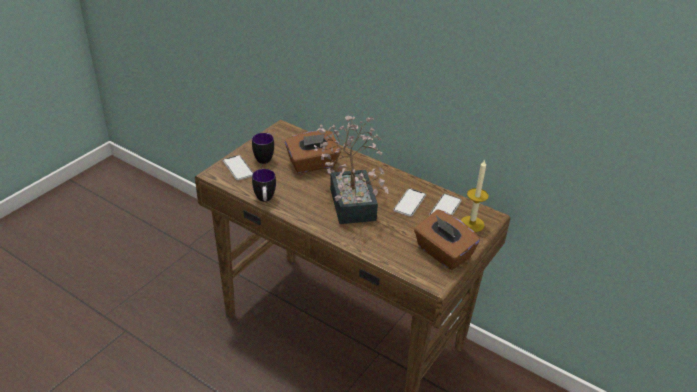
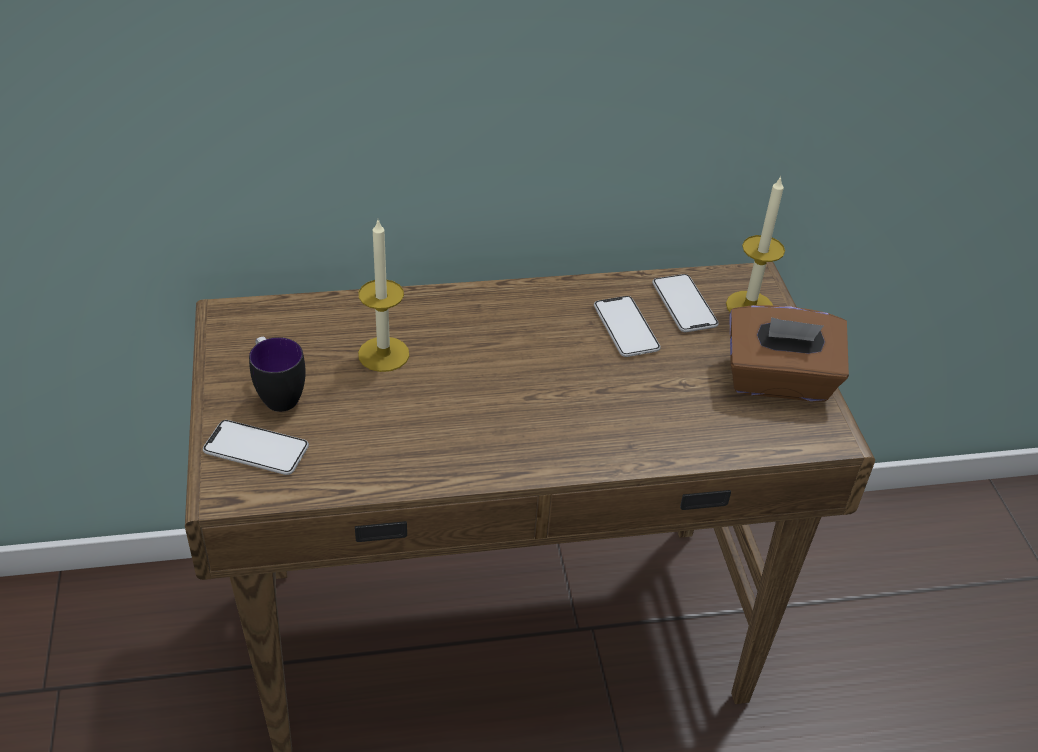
camera: 45 degrees left, 5 degrees up
mug [252,169,276,202] -> none
brown tissue box [285,131,341,173] -> candle [358,220,409,372]
potted plant [314,116,389,224] -> none

